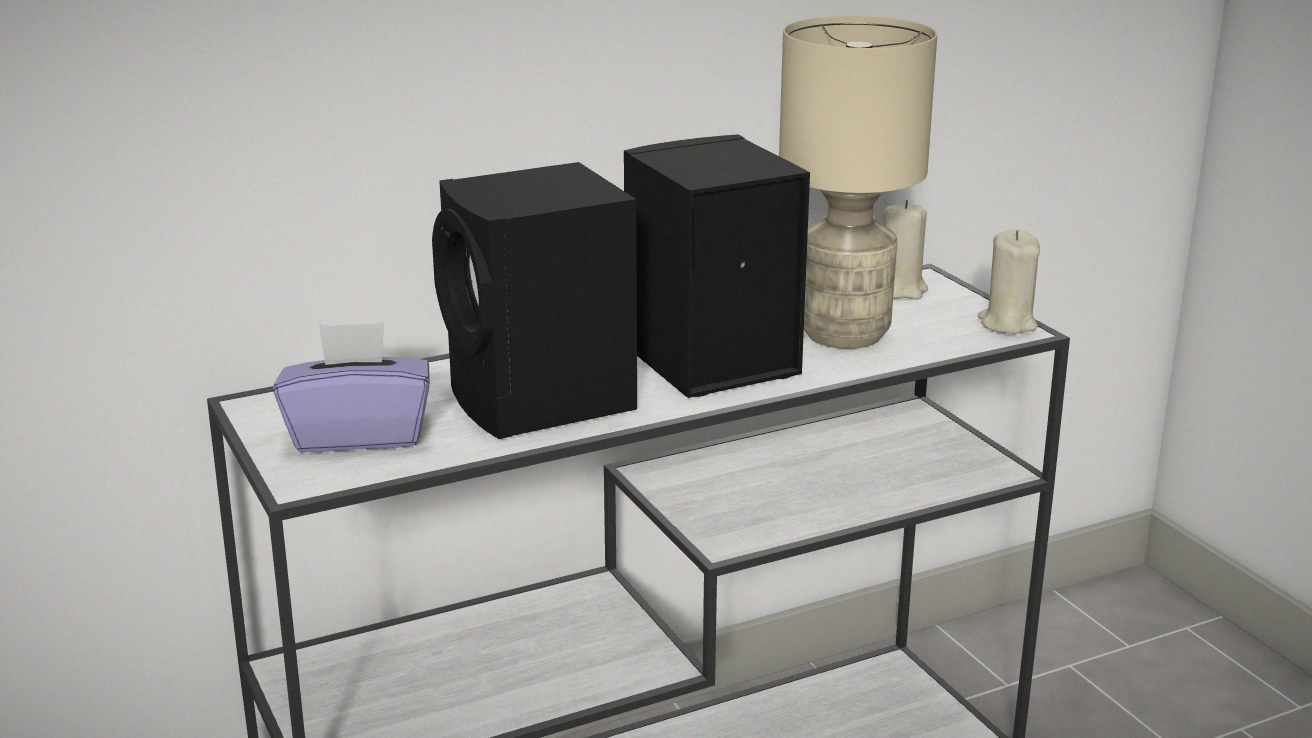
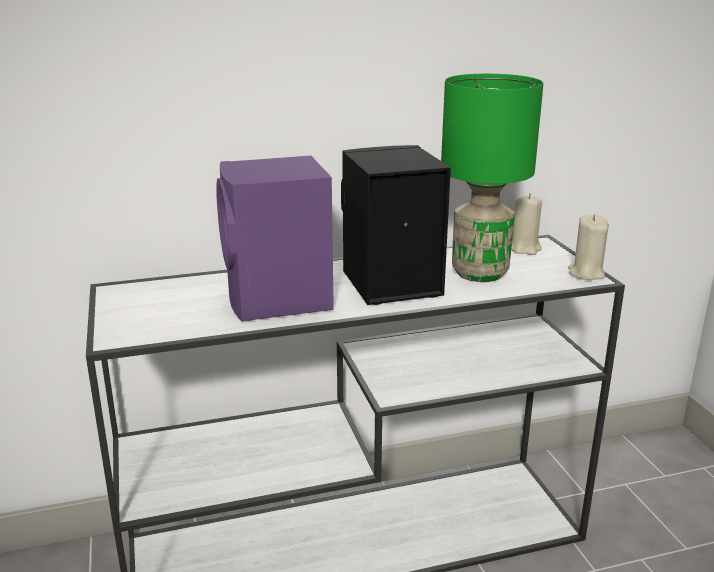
camera: 10 degrees right, 0 degrees up
purple tissue box [273,322,430,452] -> none
black speaker [432,162,637,439] -> purple speaker [216,156,334,322]
beige table lamp [779,15,937,349] -> green table lamp [441,74,543,282]

